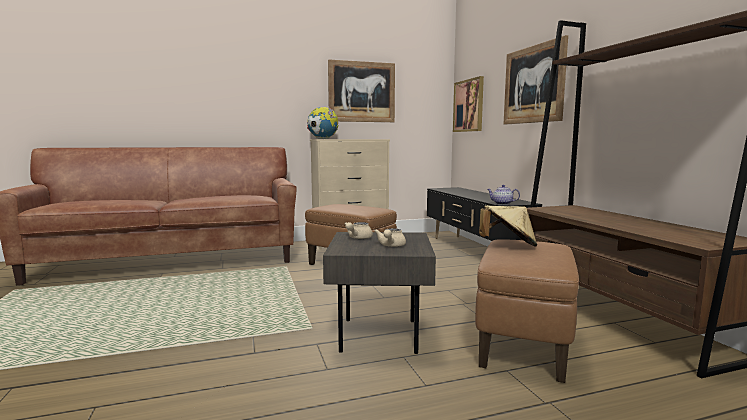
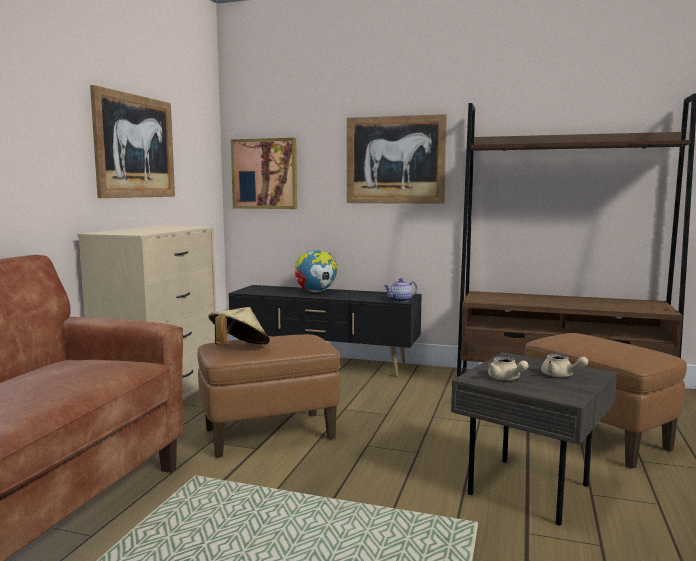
camera: 55 degrees left, 0 degrees up
globe [307,107,338,139] -> globe moved to [295,250,338,292]
beige hat [479,205,537,247] -> beige hat moved to [209,307,270,346]

